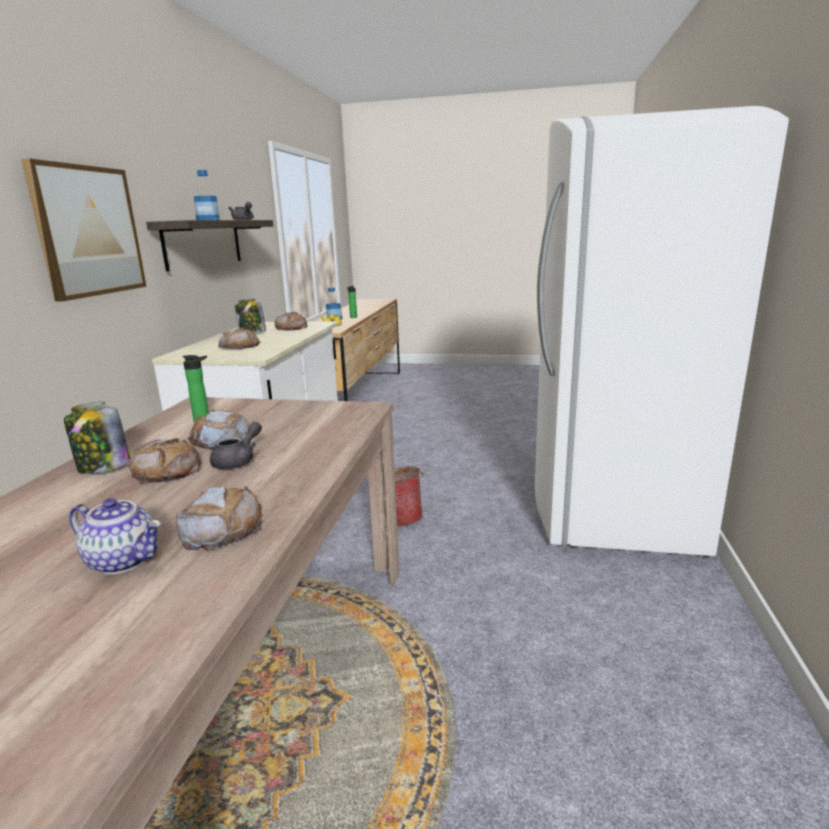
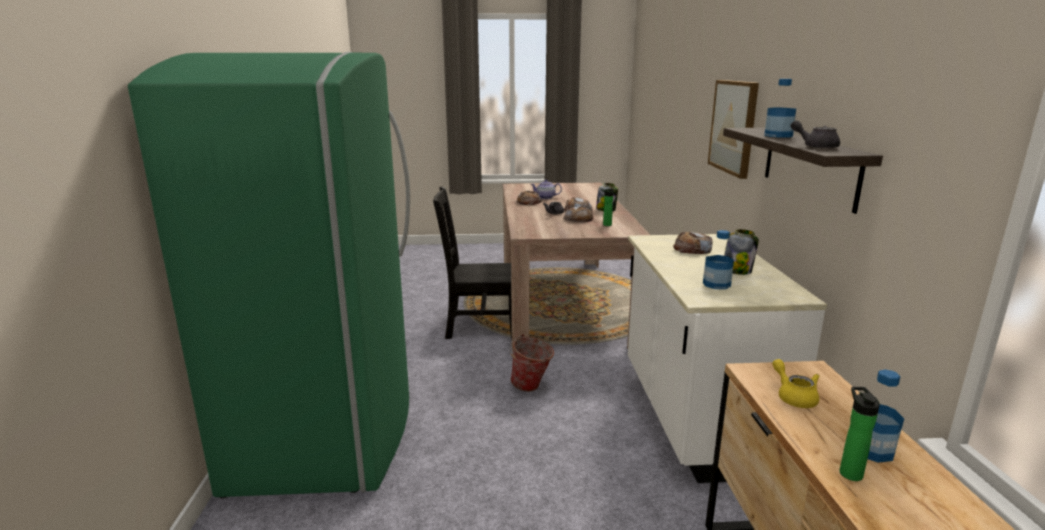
camera: 165 degrees right, 0 degrees up
bread [274,312,307,331] -> bottle [703,230,734,289]
white fridge [535,106,789,558] -> green fridge [128,52,410,499]
none -> black chair [433,186,512,339]

